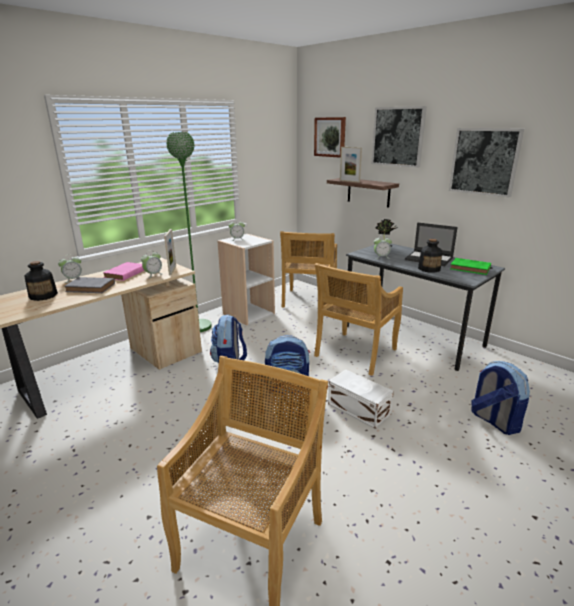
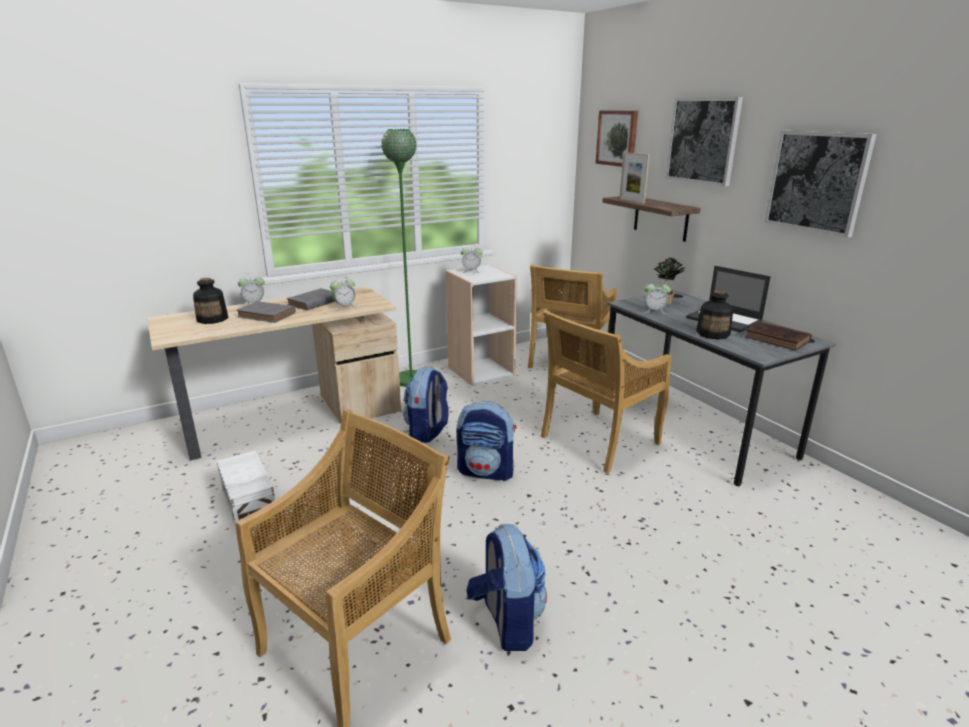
camera: 15 degrees right, 0 degrees up
pink book [103,262,144,281] -> grey book [287,288,335,311]
picture frame [164,229,176,275] -> none
white storage box [328,370,394,429] -> white storage box moved to [217,451,275,527]
green book [450,258,491,275] -> brown book [744,321,812,351]
backpack [471,361,530,435] -> backpack moved to [466,524,547,651]

